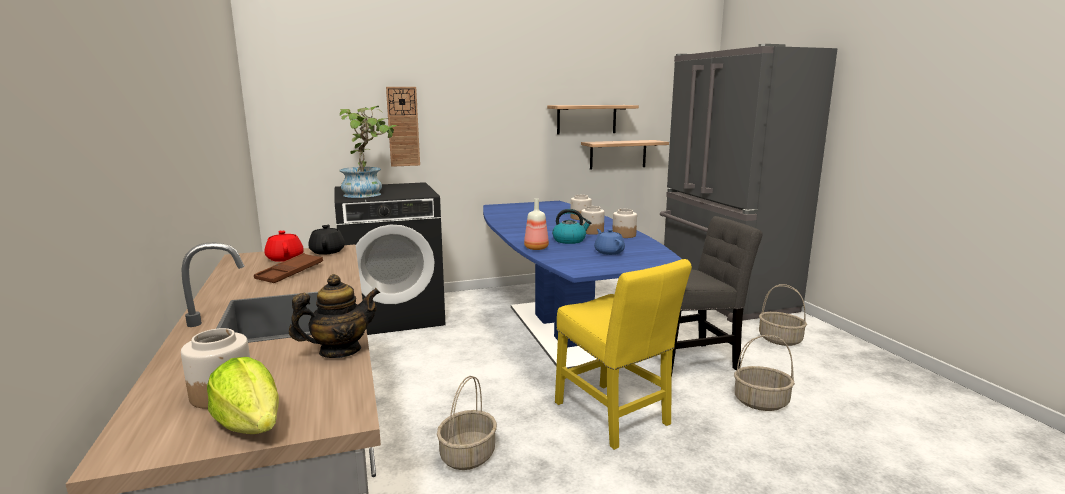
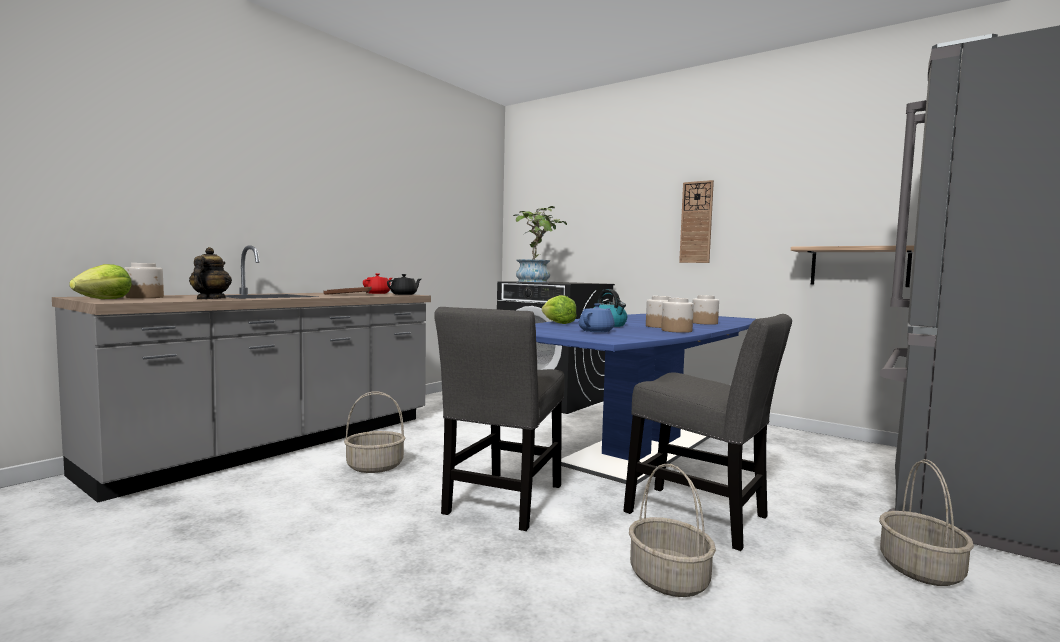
camera: 55 degrees right, 10 degrees down
teapot [289,274,380,358] -> teapot turned 120 degrees counterclockwise [189,247,232,300]
wall clock [386,87,420,167] -> wall clock moved to [679,180,714,263]
bottle [524,199,549,250] -> lettuce [542,295,577,324]
shelf [547,105,639,135] -> none
yellow chair [555,259,692,450] -> grey chair [434,307,565,531]

